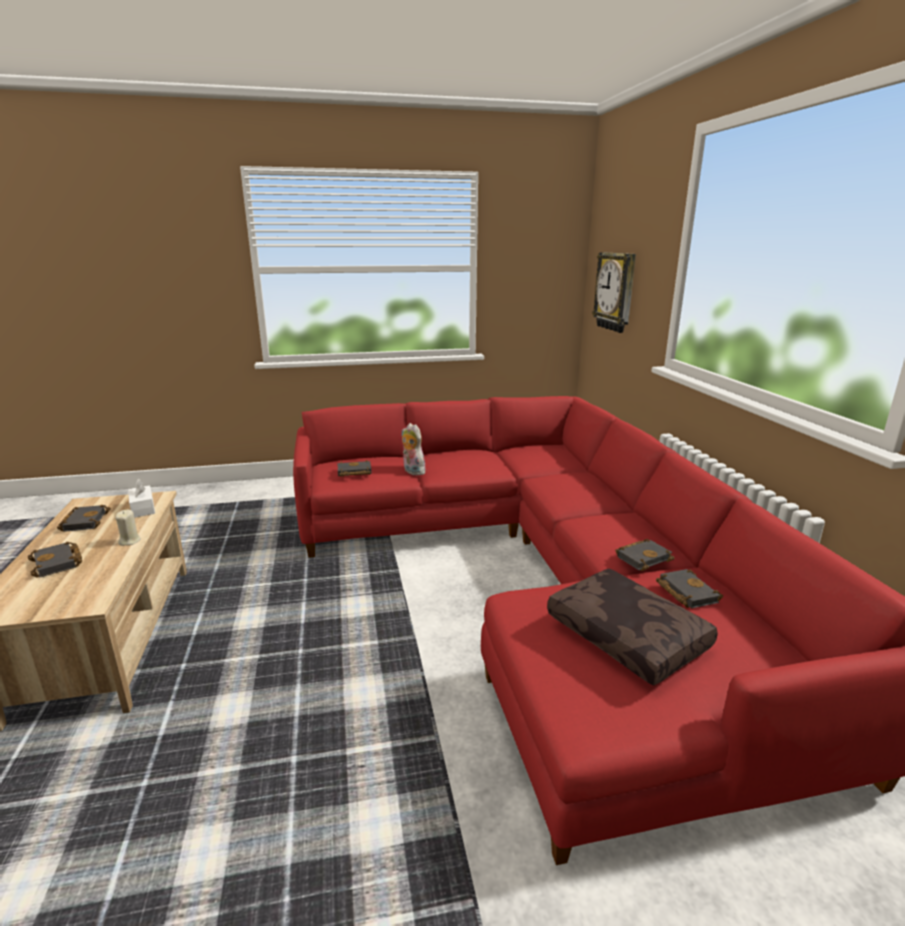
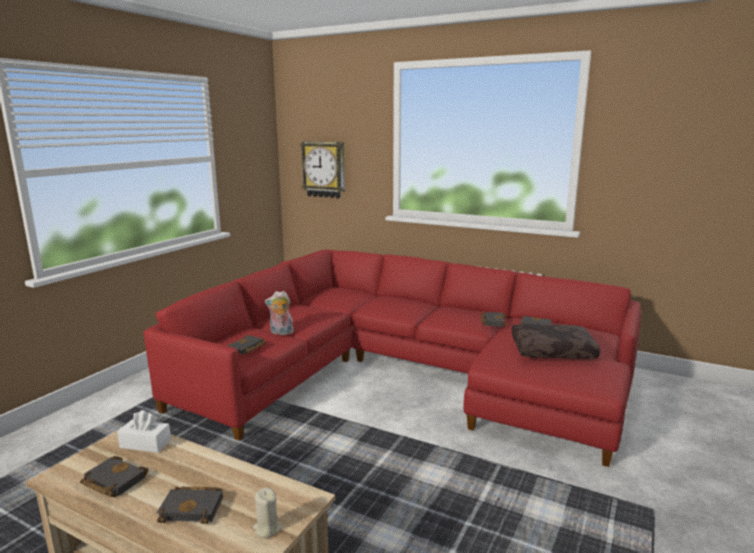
camera: 50 degrees left, 5 degrees down
beige candle [115,510,141,546] -> beige candle moved to [253,488,281,538]

